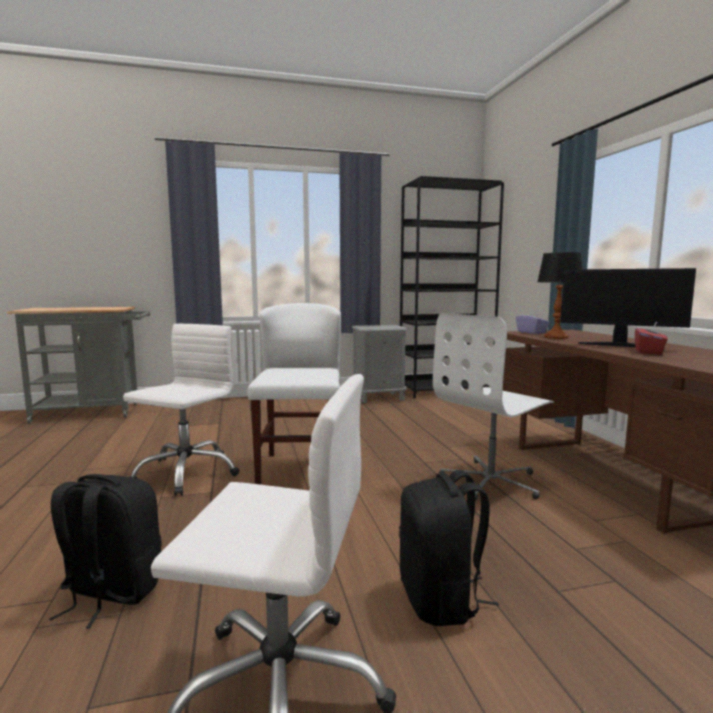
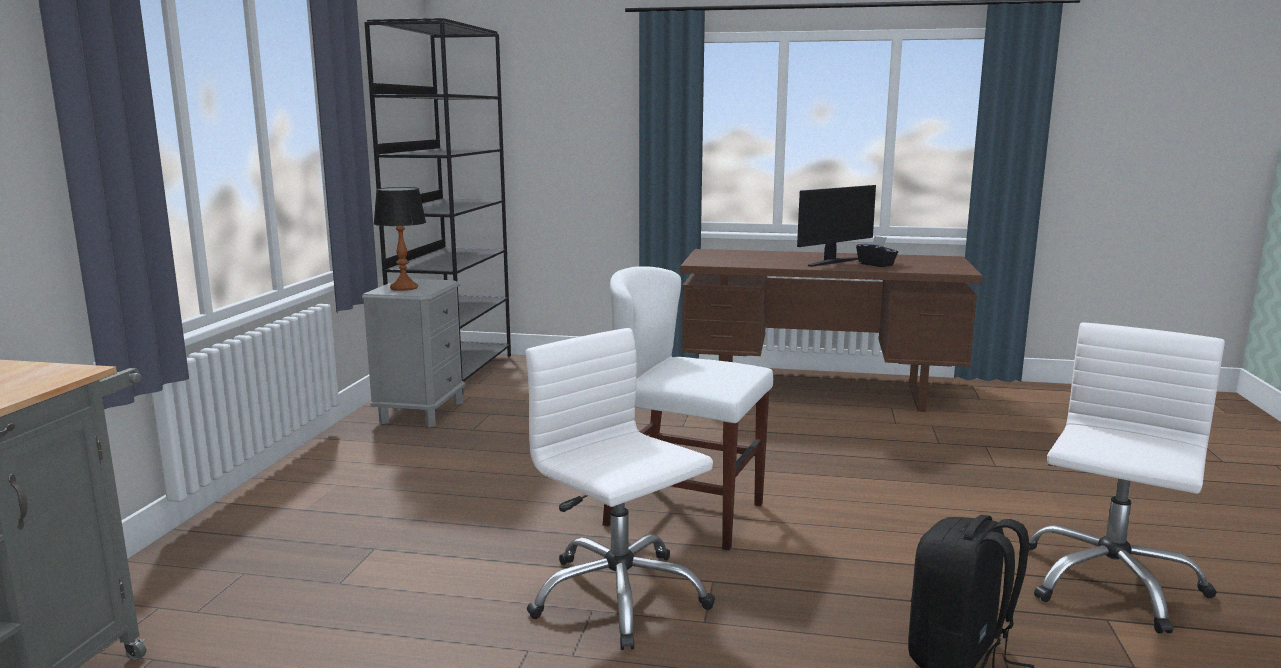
camera: 65 degrees left, 5 degrees up
black backpack [399,470,499,626] -> none
white office chair [433,313,554,501] -> none
purple tissue box [516,310,550,334] -> none
table lamp [538,252,582,339] -> table lamp moved to [373,187,426,291]
red tissue box [635,322,668,354] -> black tissue box [856,236,898,267]

